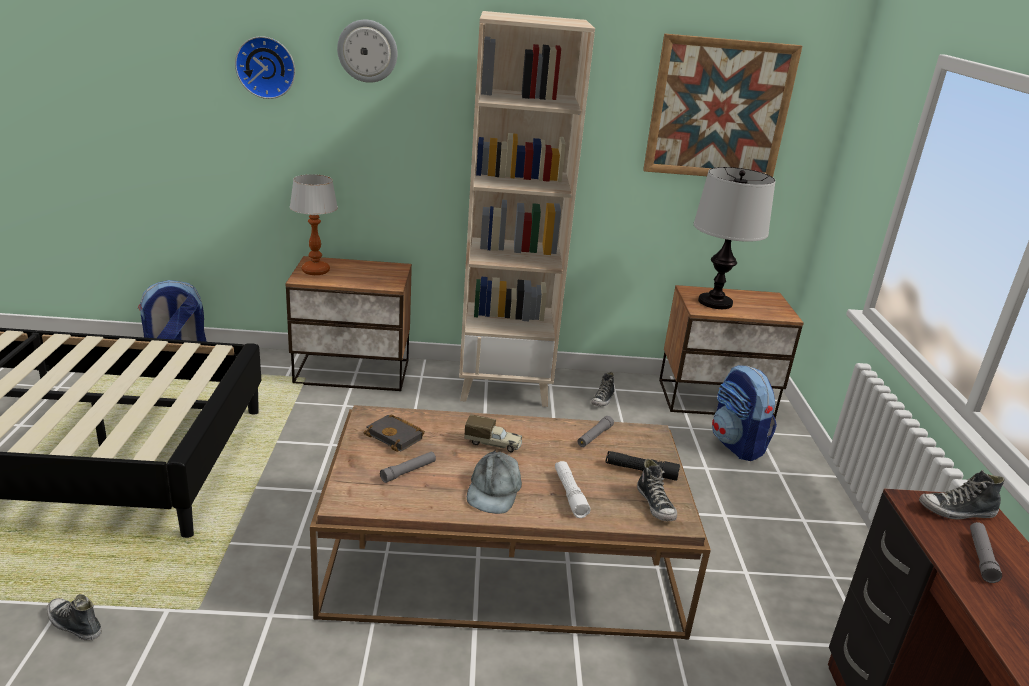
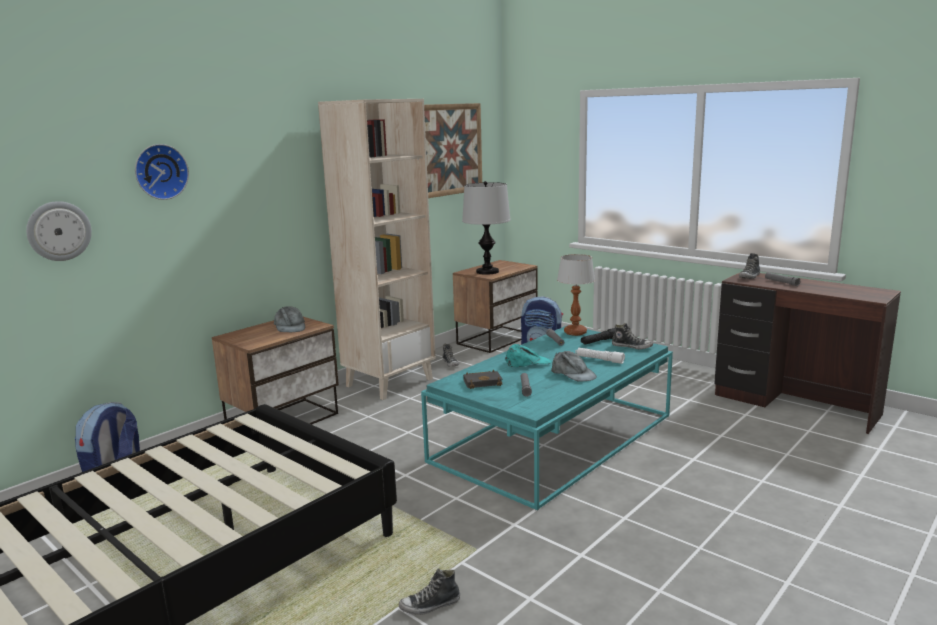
camera: 45 degrees left, 10 degrees down
table lamp [290,174,338,275] -> table lamp moved to [557,254,595,336]
brown coffee table [310,405,711,640] -> turquoise coffee table [421,325,673,511]
wall clock [337,19,397,83] -> wall clock moved to [26,201,92,261]
toy truck [464,415,522,453] -> turquoise cap [505,344,552,367]
none -> grey cap [274,306,305,332]

